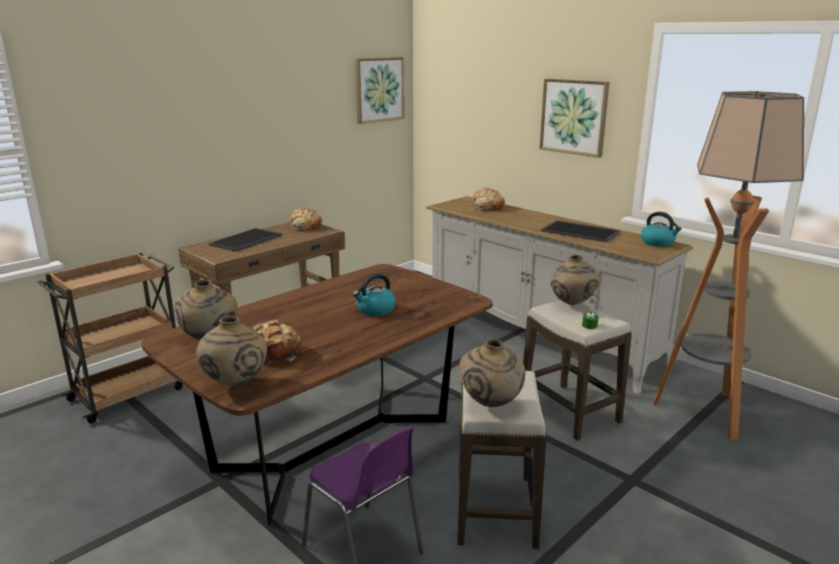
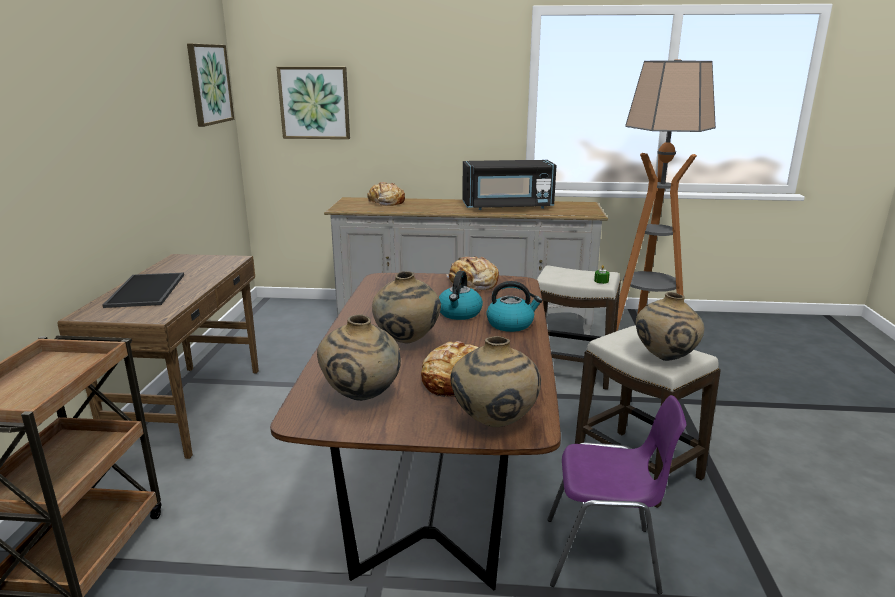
camera: 40 degrees left, 0 degrees up
bread [289,207,322,231] -> bread moved to [446,256,499,290]
picture [540,79,609,158] -> picture moved to [277,67,350,139]
tray [541,220,620,242] -> black microwave [462,160,557,210]
beige vase [550,255,600,305] -> beige vase moved to [372,271,441,343]
kettle [641,212,682,247] -> kettle moved to [486,281,542,332]

